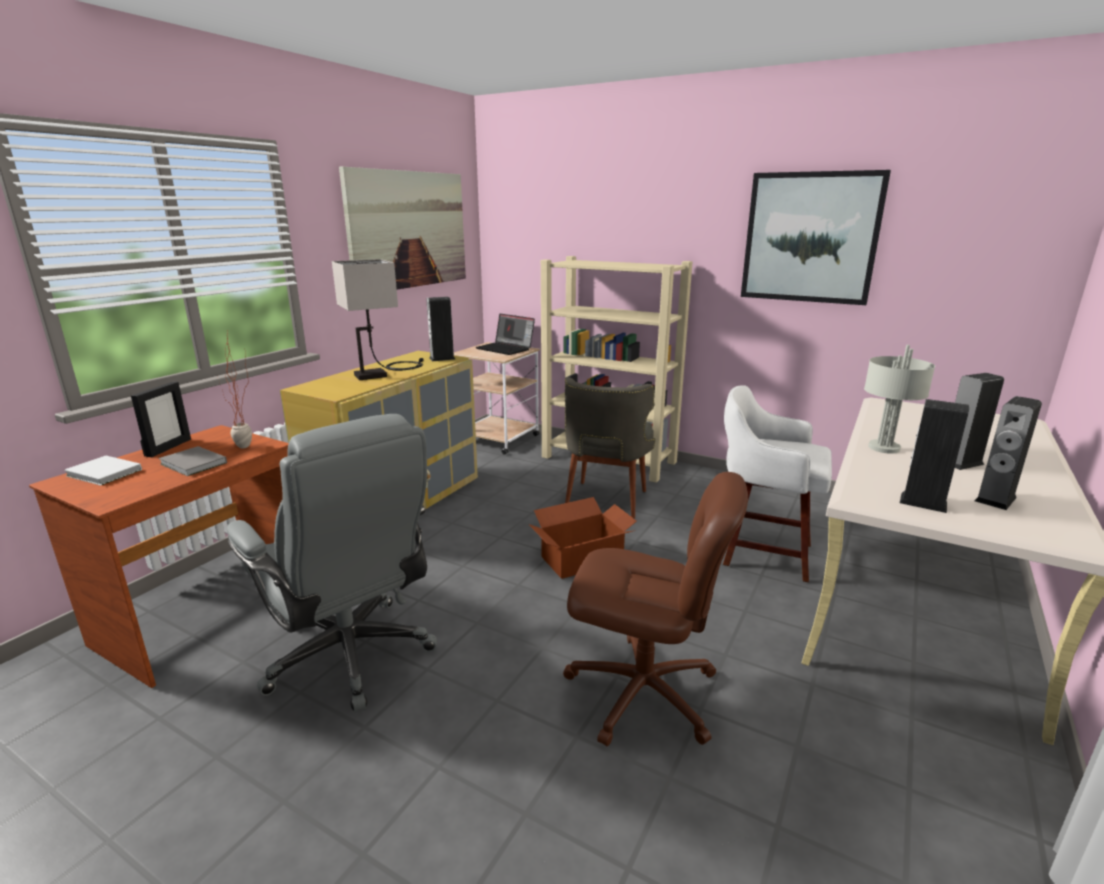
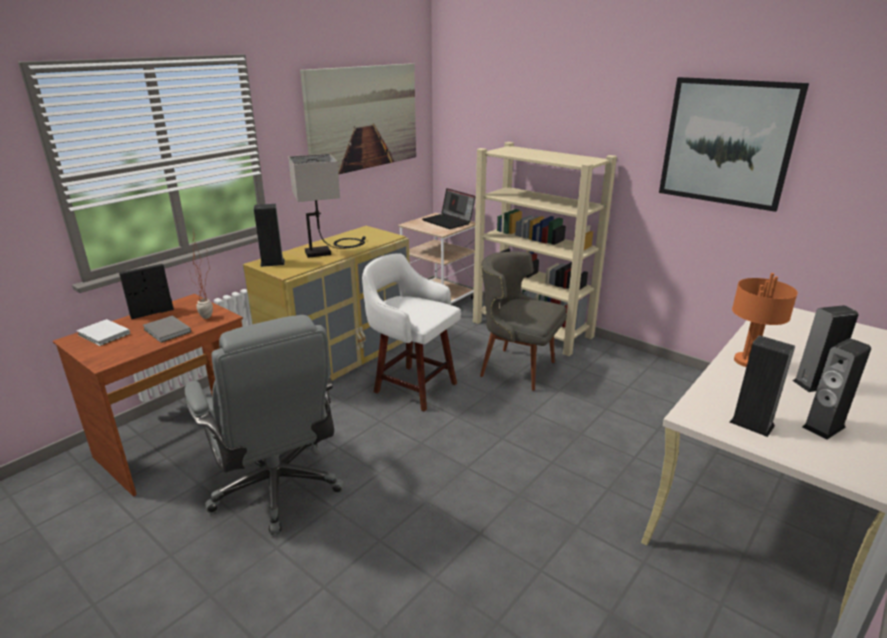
camera: 10 degrees right, 5 degrees up
picture frame [131,382,191,457] -> picture frame turned 150 degrees counterclockwise [119,264,174,319]
speaker [426,297,455,361] -> speaker moved to [254,204,285,267]
cardboard box [529,497,637,579] -> none
brown office chair [563,472,748,746] -> none
grey chair [565,377,655,519] -> grey chair turned 90 degrees clockwise [480,252,567,391]
white stool [723,385,832,582] -> white stool moved to [362,254,461,412]
grey table lamp [864,345,935,454] -> orange table lamp [732,273,798,367]

